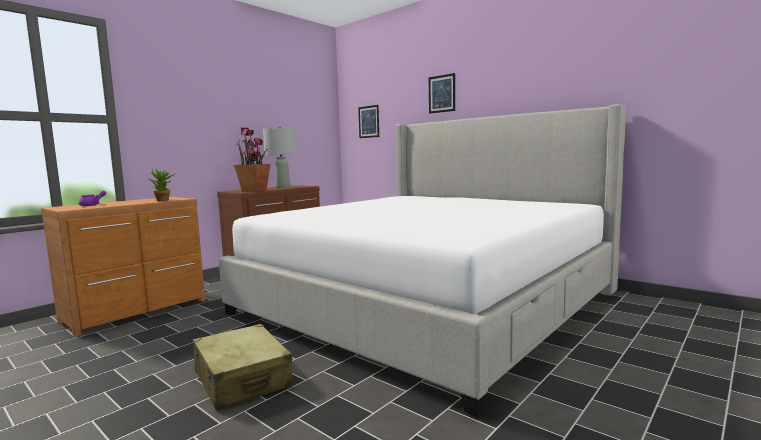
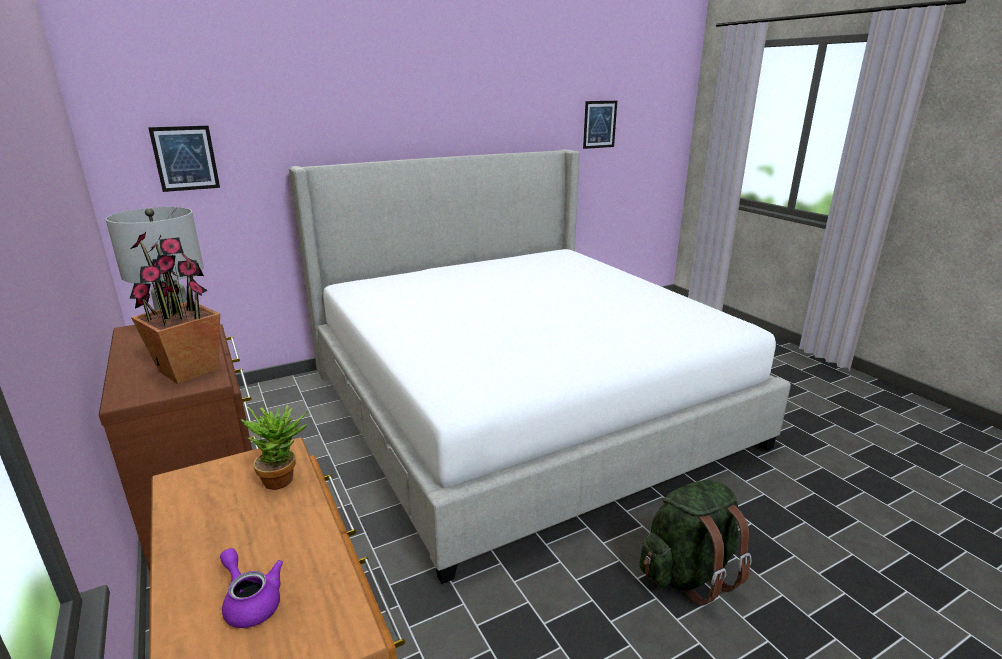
camera: 70 degrees left, 15 degrees up
beige suitcase [193,324,293,410] -> green backpack [640,480,752,606]
picture [429,73,455,114] -> picture moved to [583,101,617,149]

